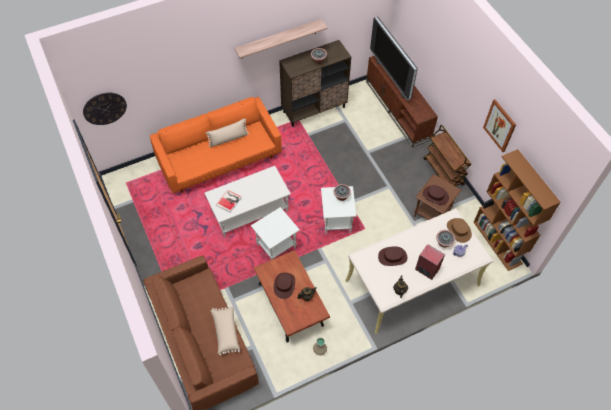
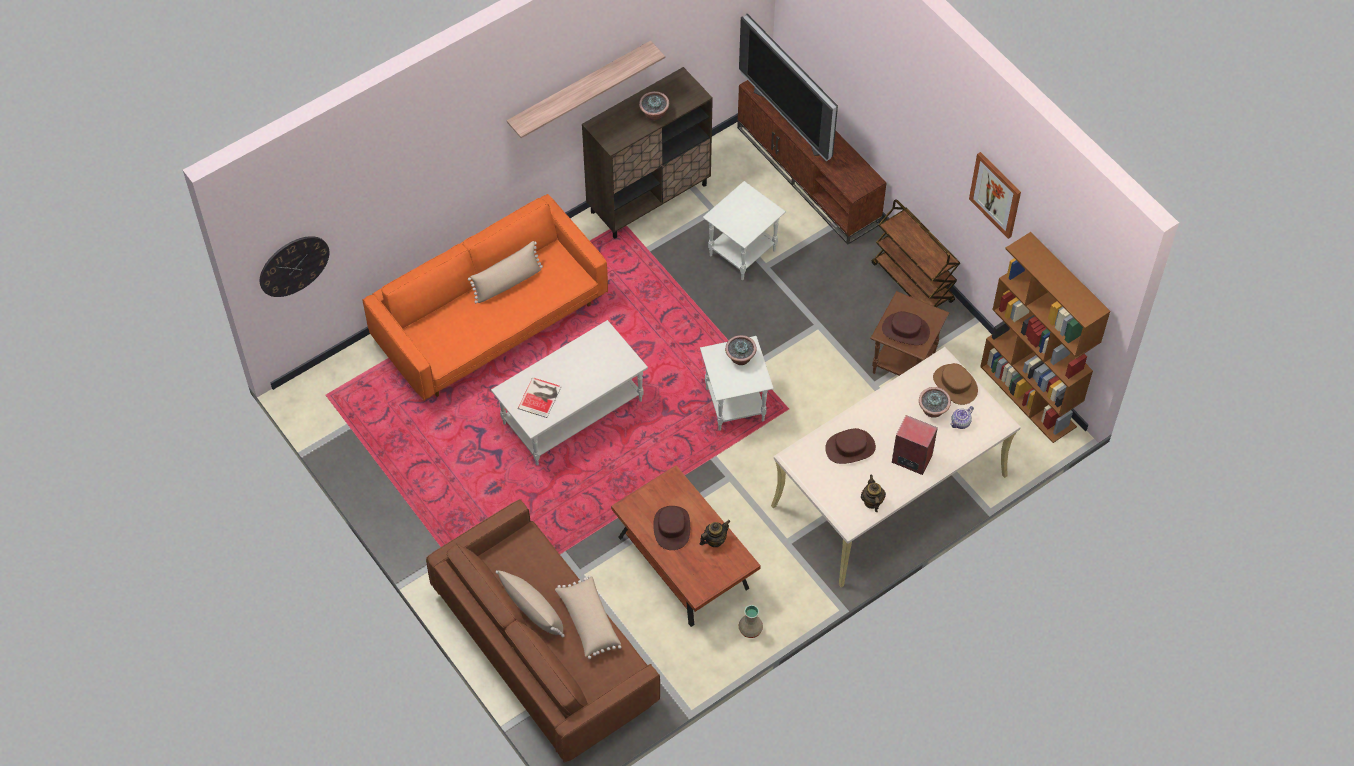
camera: 10 degrees left, 0 degrees up
white side table [251,207,300,260] -> white side table moved to [703,181,786,280]
none -> beige pillow [496,570,565,637]

